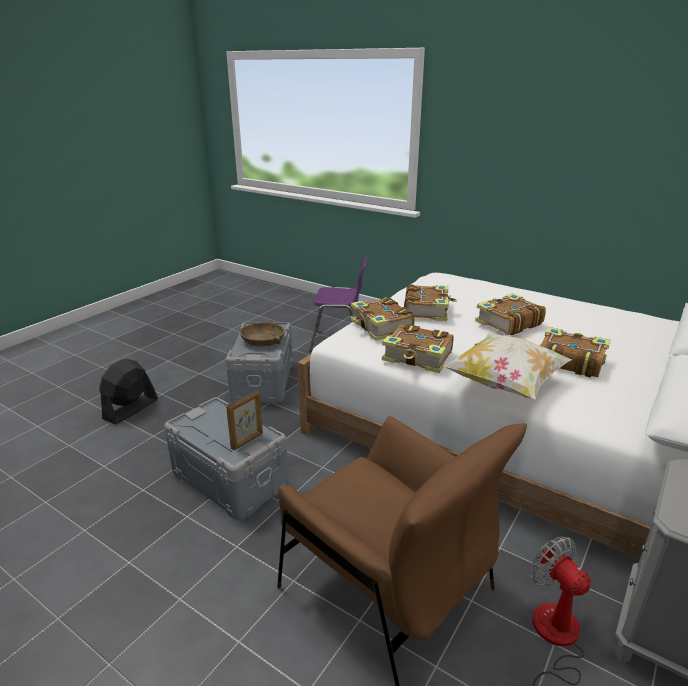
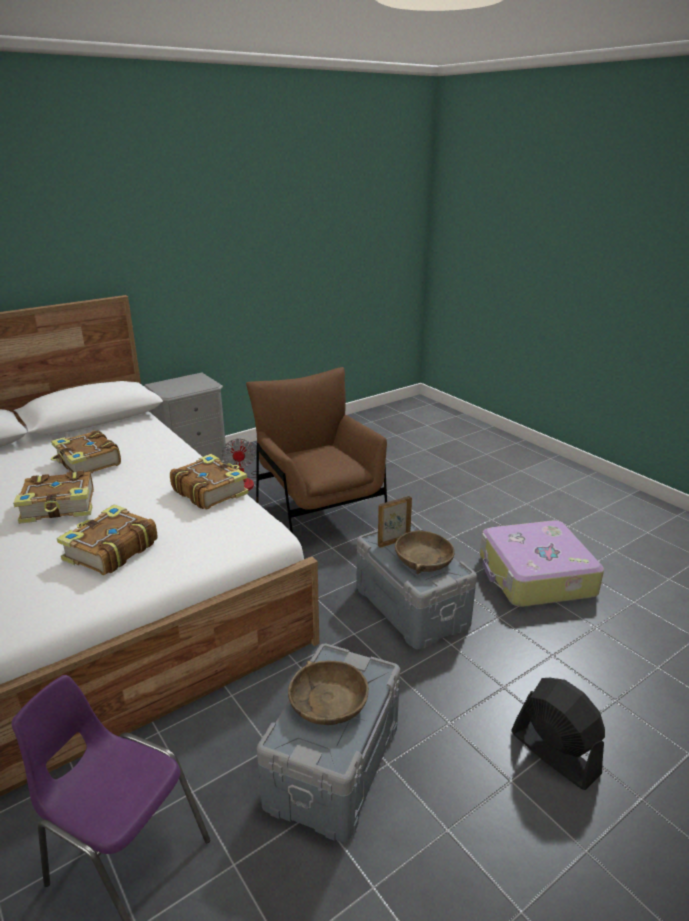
camera: 160 degrees left, 0 degrees up
black fan [99,359,158,425] -> black fan turned 90 degrees counterclockwise [511,678,605,790]
book [351,297,415,341] -> none
pillow [443,334,572,399] -> none
none -> brown bowl [395,531,455,575]
none -> suitcase [480,520,604,607]

